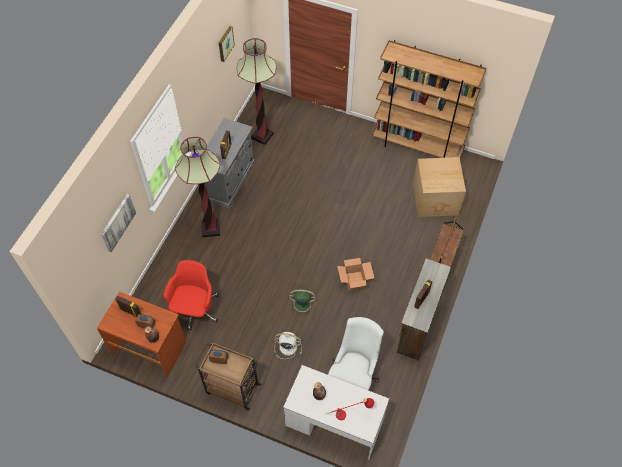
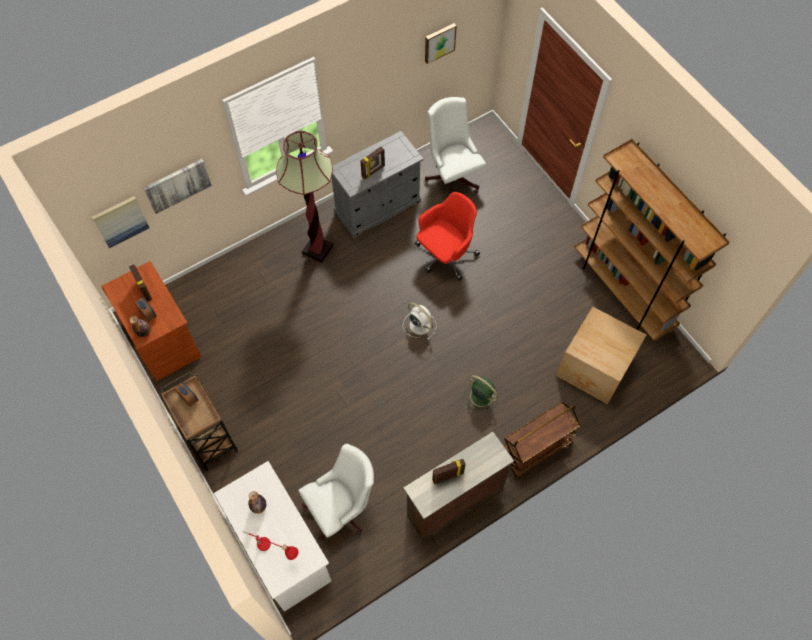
camera: 35 degrees right, 5 degrees up
red office chair [164,260,219,330] -> red office chair moved to [415,192,480,281]
floor lamp [237,38,277,145] -> white office chair [425,97,486,200]
white fan [274,332,302,359] -> white fan moved to [403,302,436,340]
green fan [289,288,316,316] -> green fan moved to [463,375,499,412]
cardboard box [337,258,375,290] -> none
none -> picture [92,196,149,248]

